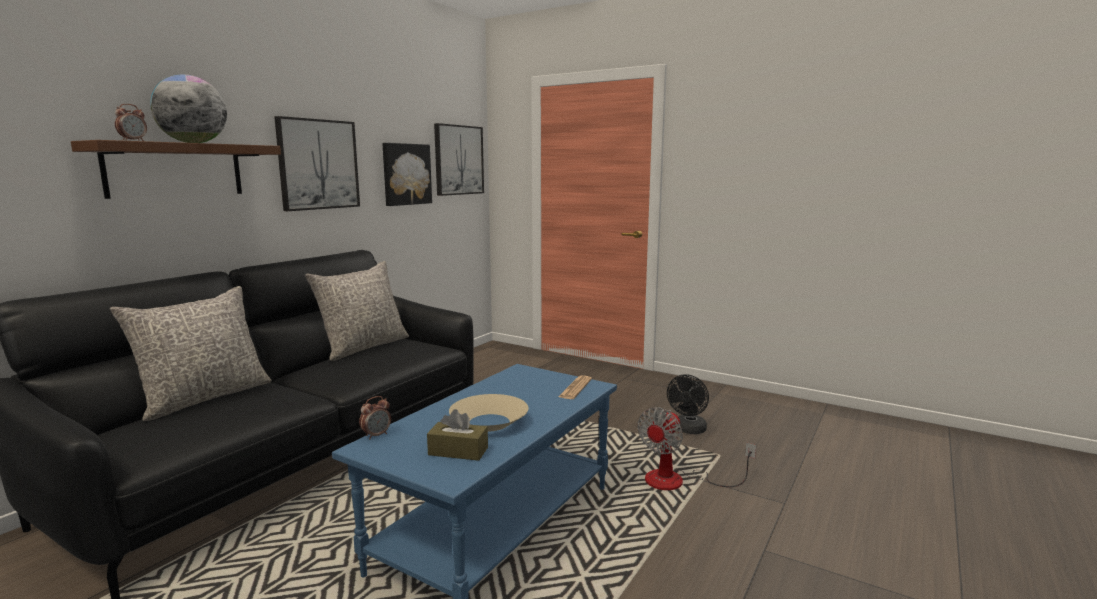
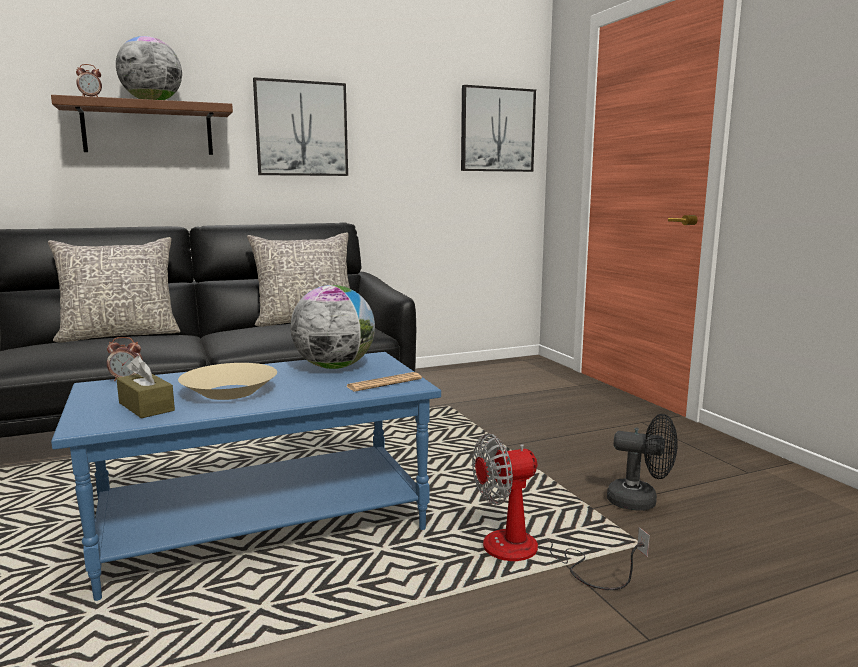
camera: 35 degrees right, 0 degrees up
picture [382,143,432,206] -> none
black fan [667,374,709,434] -> black fan turned 135 degrees counterclockwise [607,414,678,511]
none -> globe [290,285,375,369]

